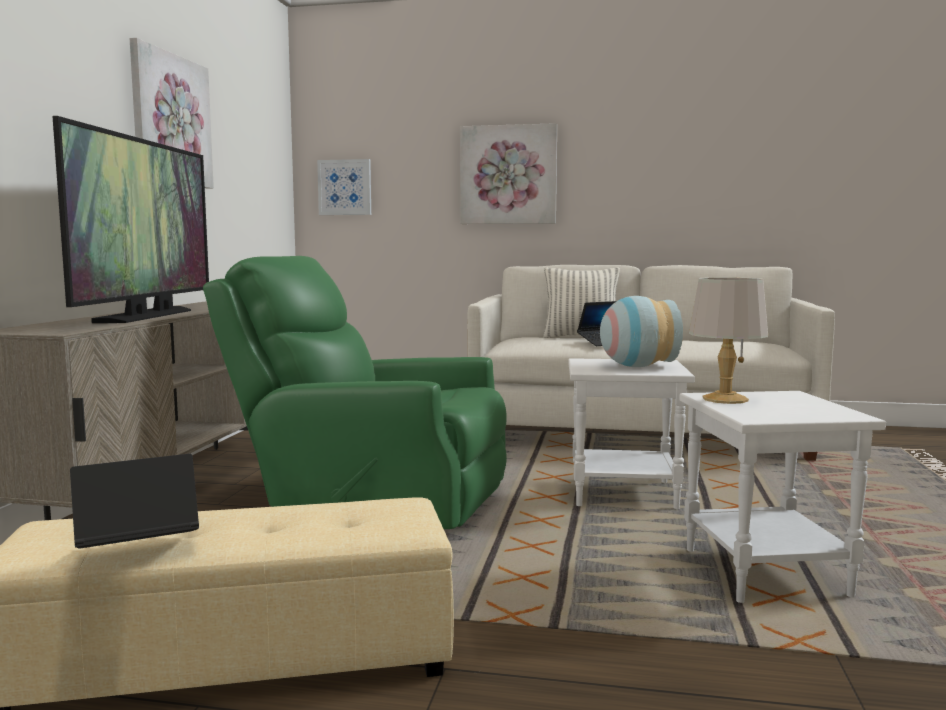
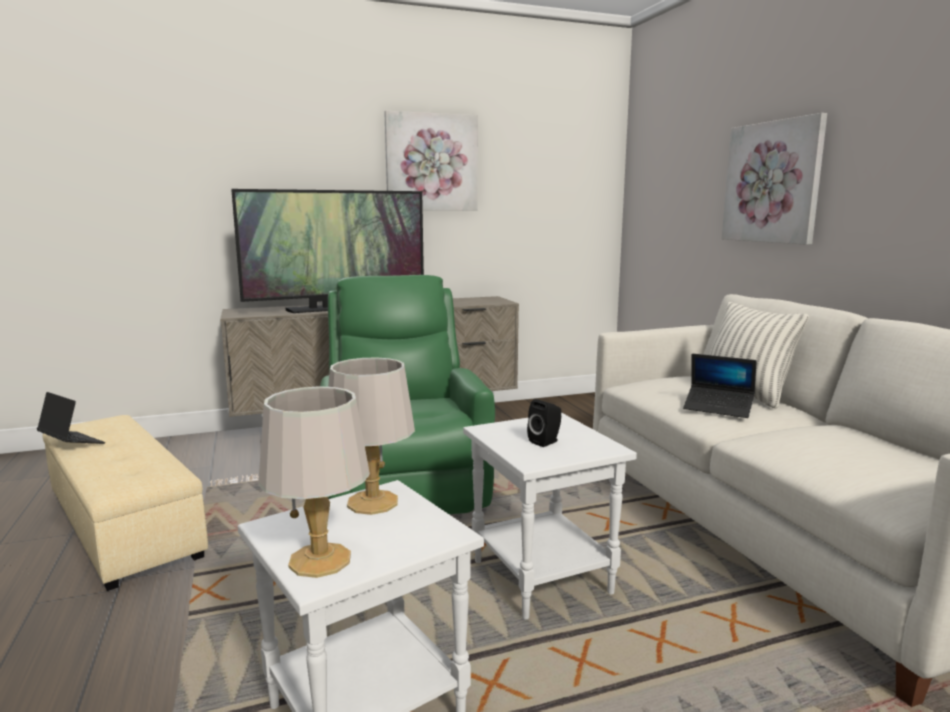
camera: 60 degrees right, 5 degrees up
picture [317,159,371,215] -> none
vase [600,296,683,367] -> black speaker [527,399,561,447]
none -> grey table lamp [258,386,370,578]

